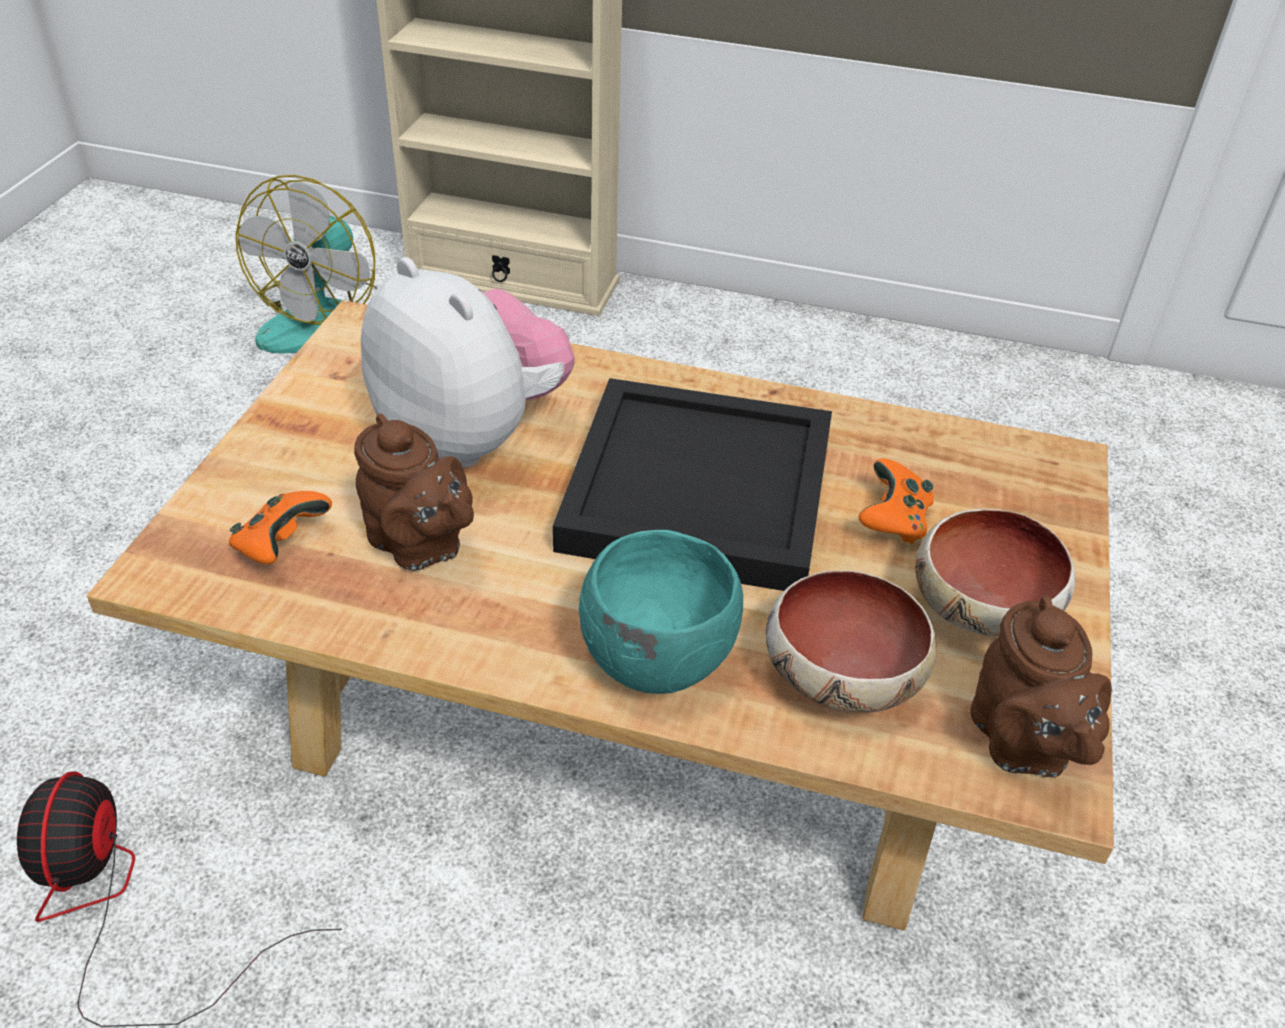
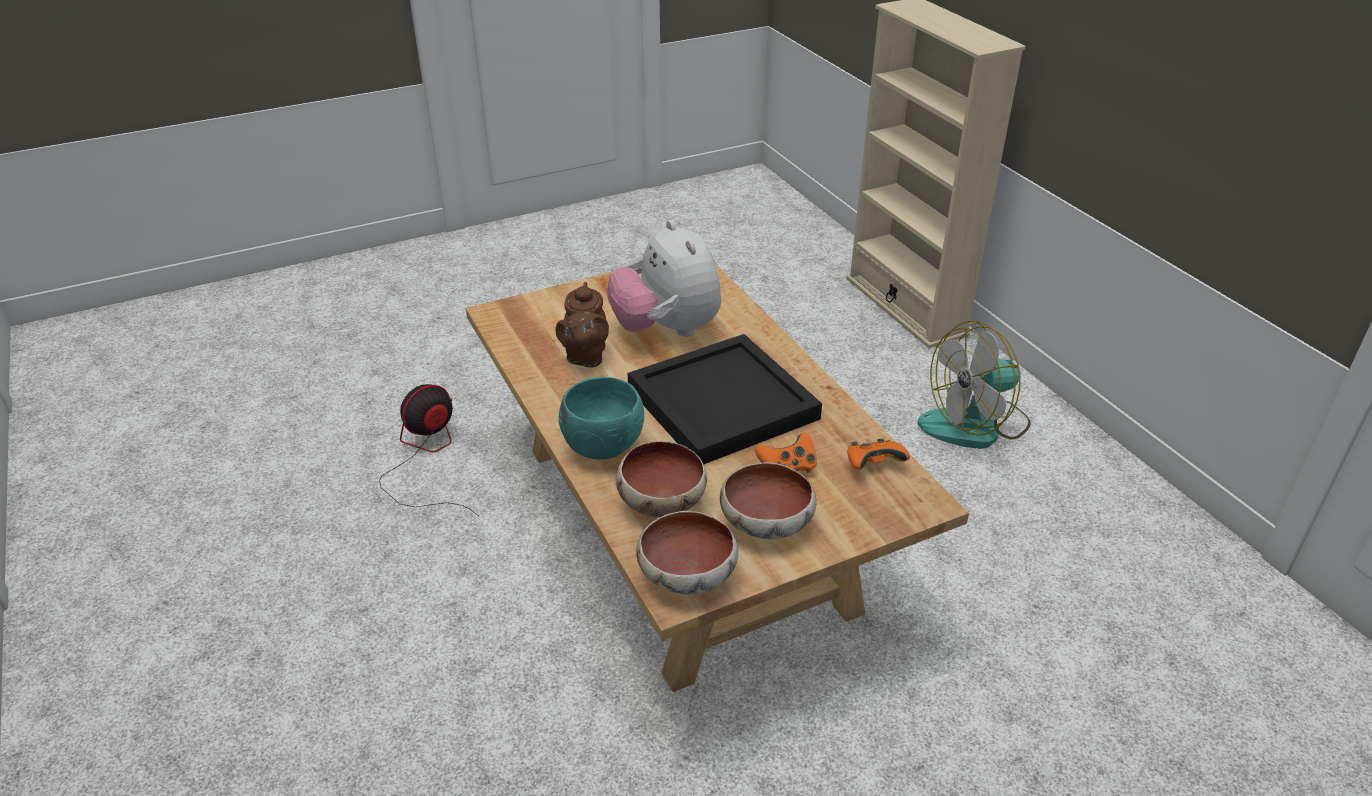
camera: 50 degrees right, 5 degrees down
orange game controller [229,491,332,564] -> orange game controller moved to [847,439,910,470]
fan [236,175,377,353] -> fan moved to [918,321,1031,449]
plush toy [361,257,575,468] -> plush toy turned 150 degrees clockwise [607,220,721,337]
brown teapot [971,596,1112,777] -> bowl [636,511,738,594]

